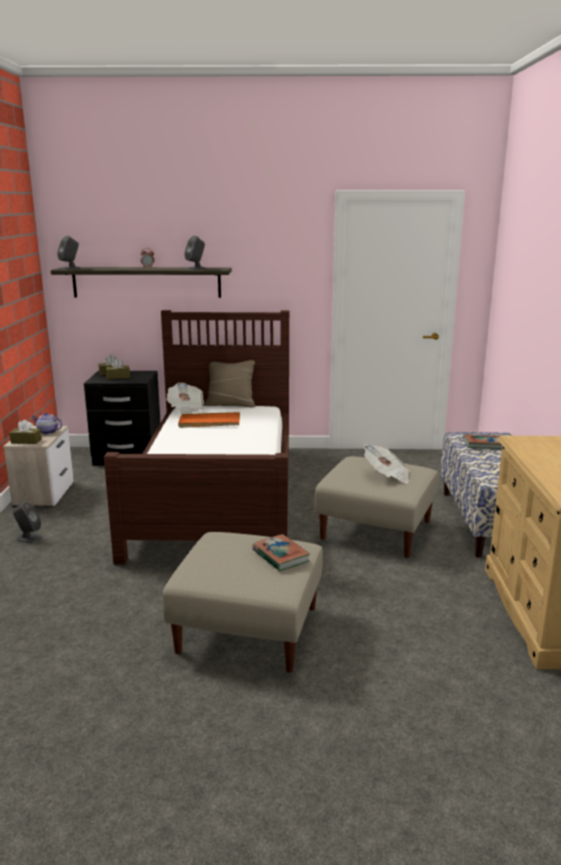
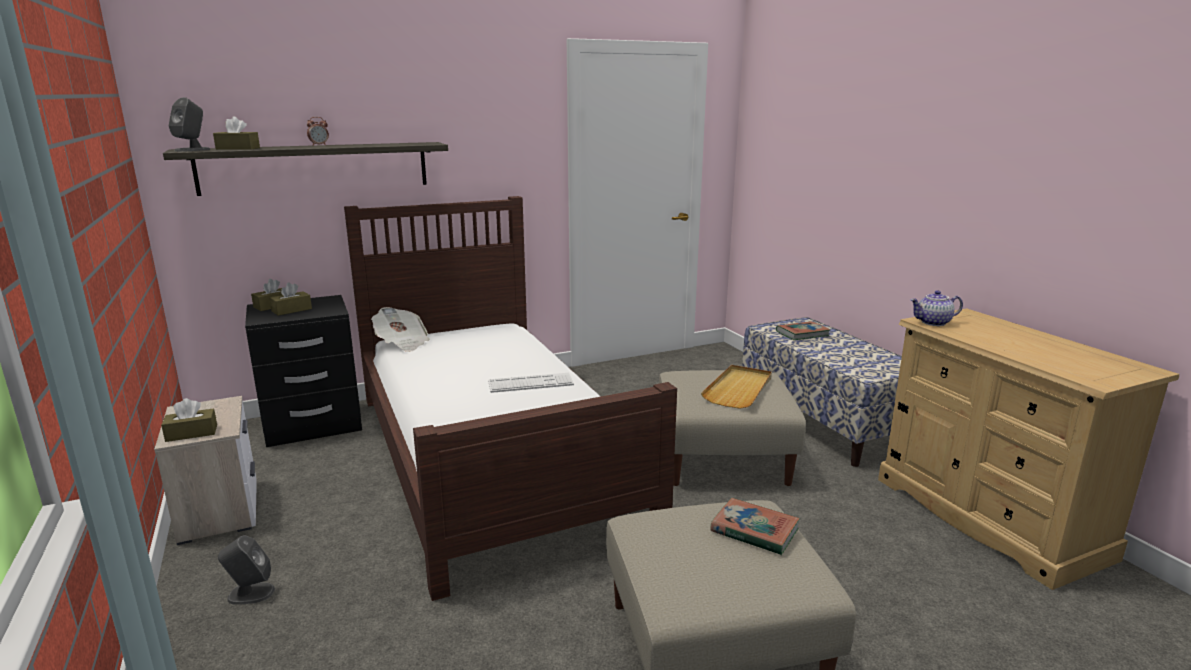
camera: 25 degrees left, 0 degrees up
teapot [32,412,62,434] -> teapot moved to [910,290,963,326]
orange tray [178,412,240,428] -> none
grey speaker [184,236,206,270] -> none
beige pillow [205,360,255,407] -> none
newspaper [364,444,410,483] -> beige tray [701,365,772,409]
none -> brown tissue box [213,116,260,149]
none -> keyboard [488,373,574,393]

